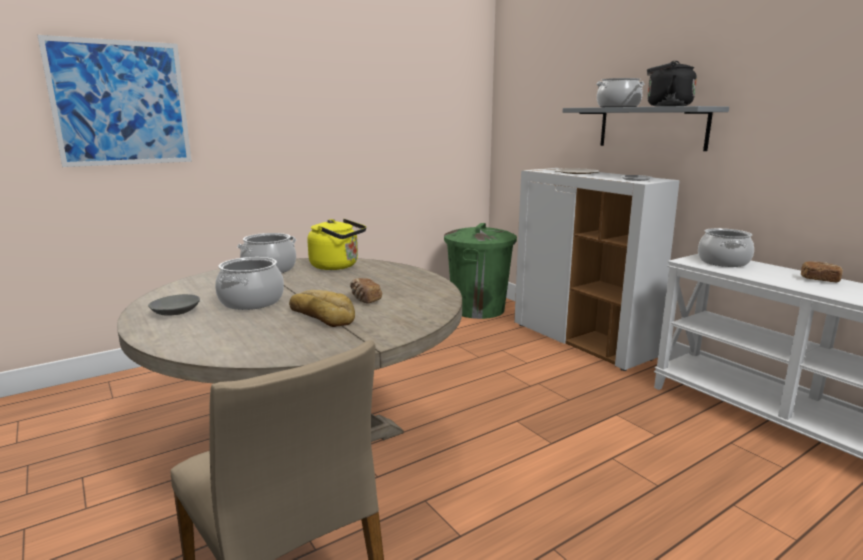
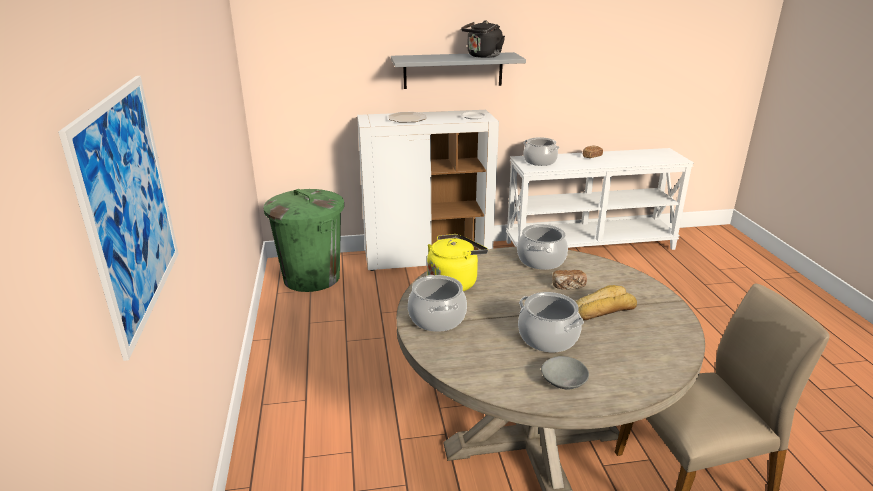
camera: 65 degrees left, 10 degrees up
cooking pot [596,78,644,107] -> cooking pot moved to [517,224,568,270]

